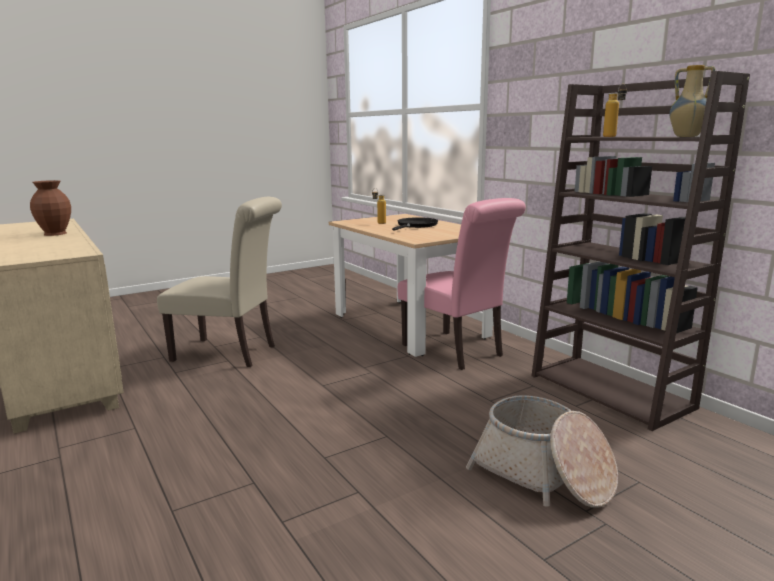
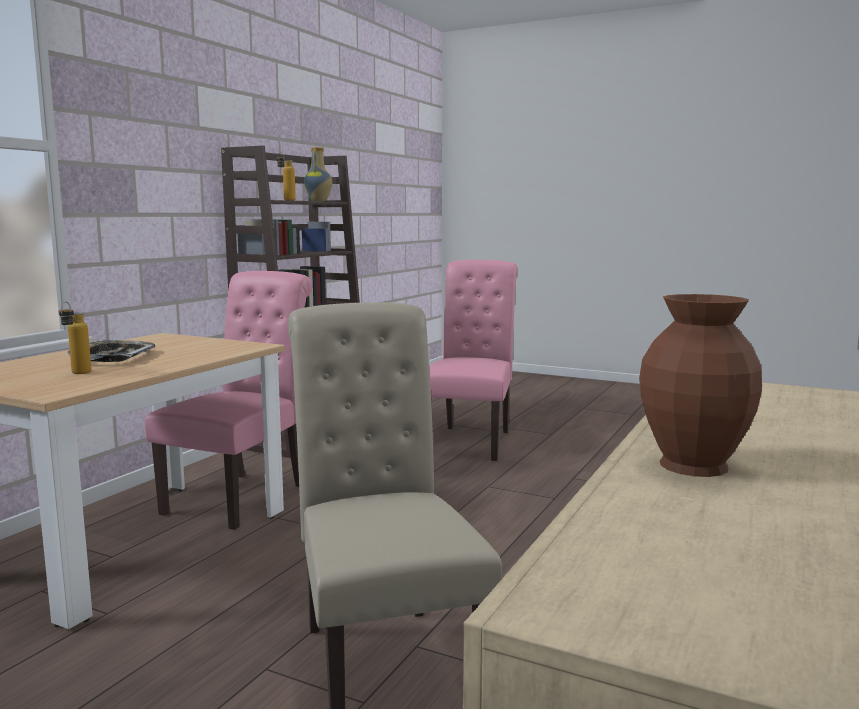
camera: 120 degrees left, 5 degrees down
black frying pan [392,217,438,230] -> tray [67,340,155,362]
basket [466,395,618,508] -> pink chair [429,260,518,461]

